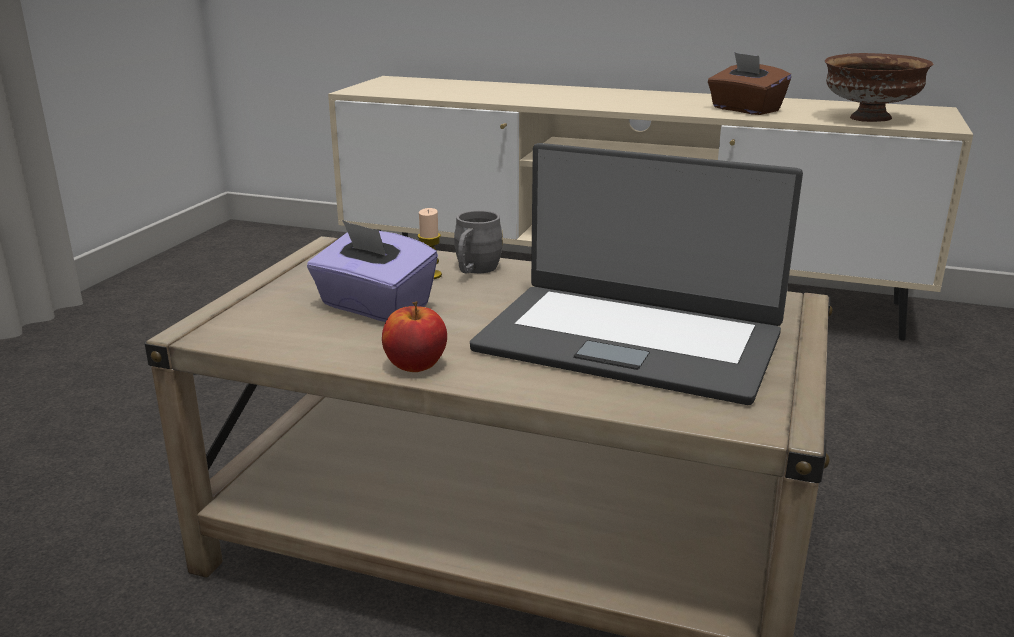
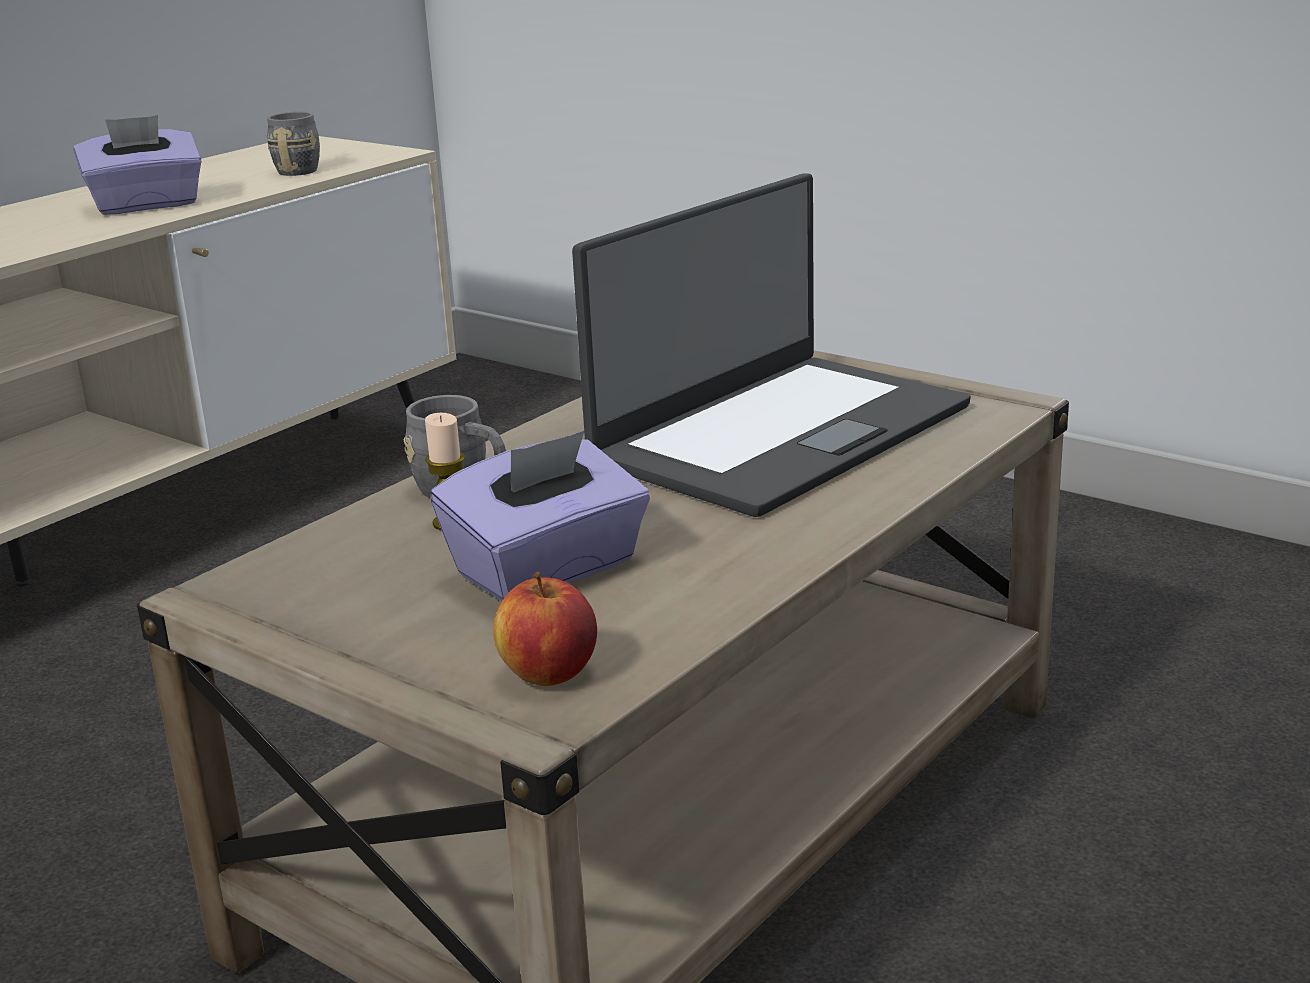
camera: 70 degrees left, 0 degrees up
apple [382,301,447,372] -> apple moved to [493,572,597,686]
brown tissue box [708,52,792,115] -> purple tissue box [74,115,202,215]
brown bowl [825,53,933,122] -> grey mug [266,112,320,176]

